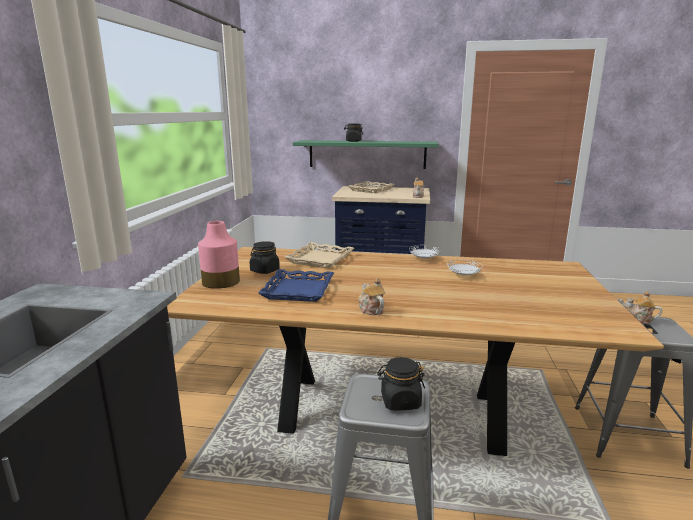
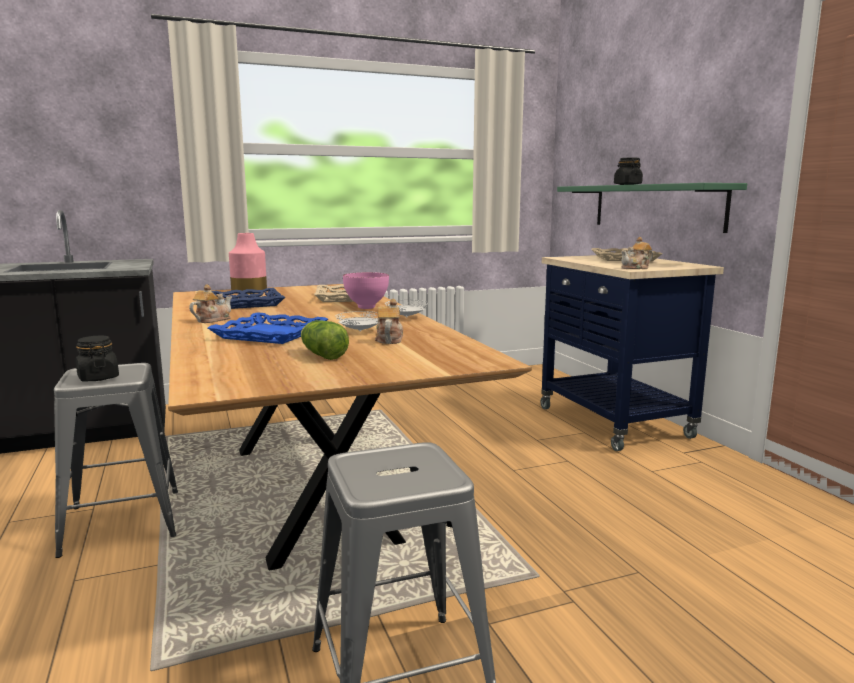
camera: 60 degrees right, 5 degrees down
black jar [250,241,280,274] -> none
teapot [617,291,662,324] -> teapot moved to [375,299,403,344]
none -> blue tray [208,312,328,344]
none -> lettuce [301,320,349,360]
none -> pink bowl [343,272,389,309]

